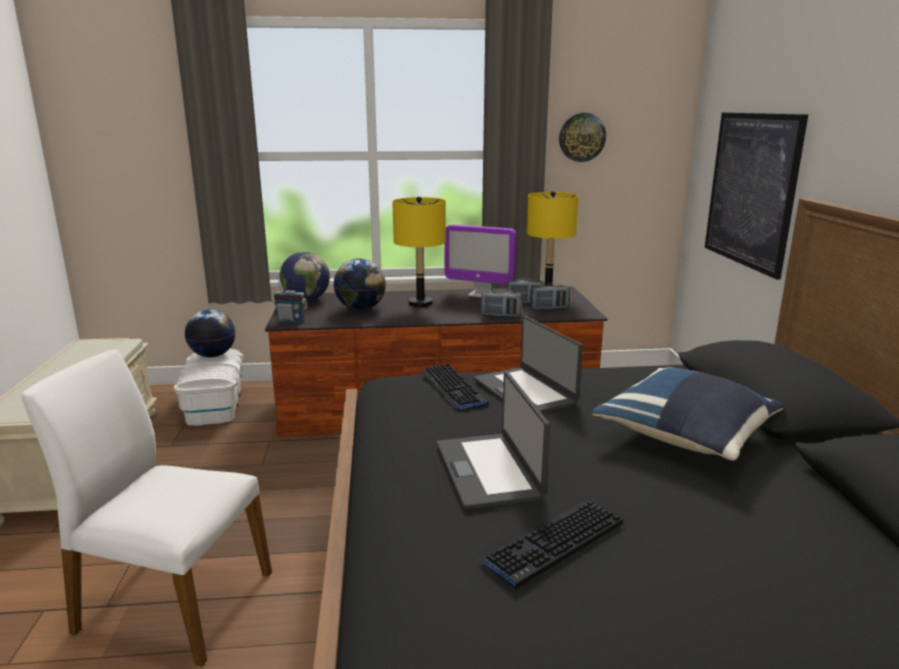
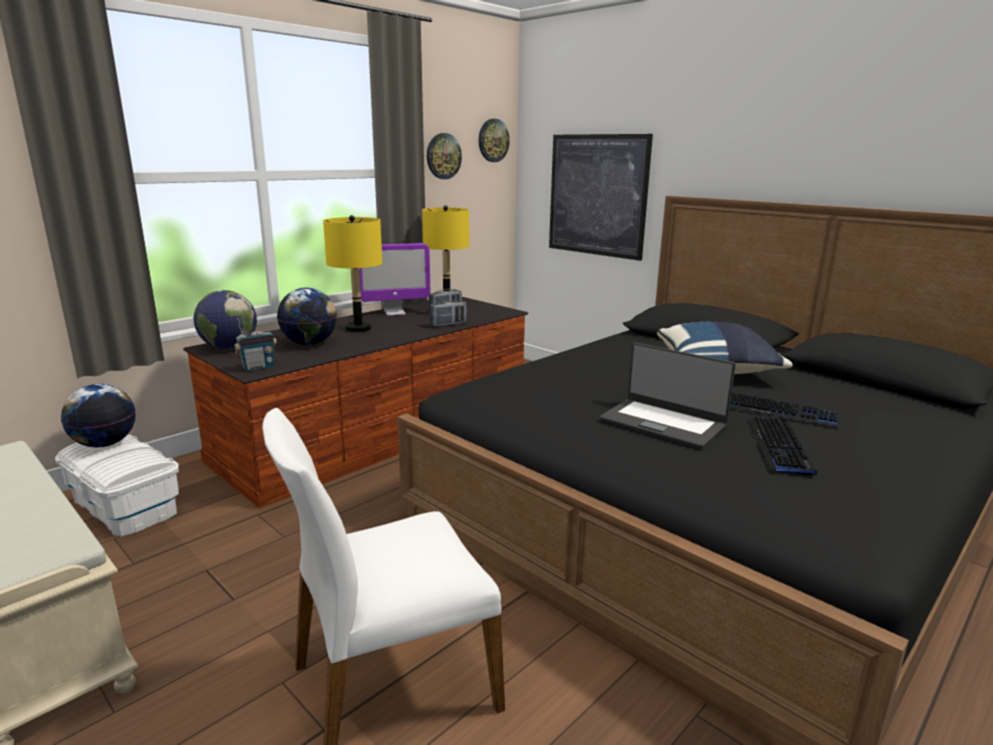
camera: 40 degrees left, 0 degrees up
keyboard [420,363,489,410] -> keyboard moved to [730,392,841,428]
laptop [474,316,583,413] -> none
radio [530,283,569,310] -> none
none -> wall clock [479,119,510,162]

